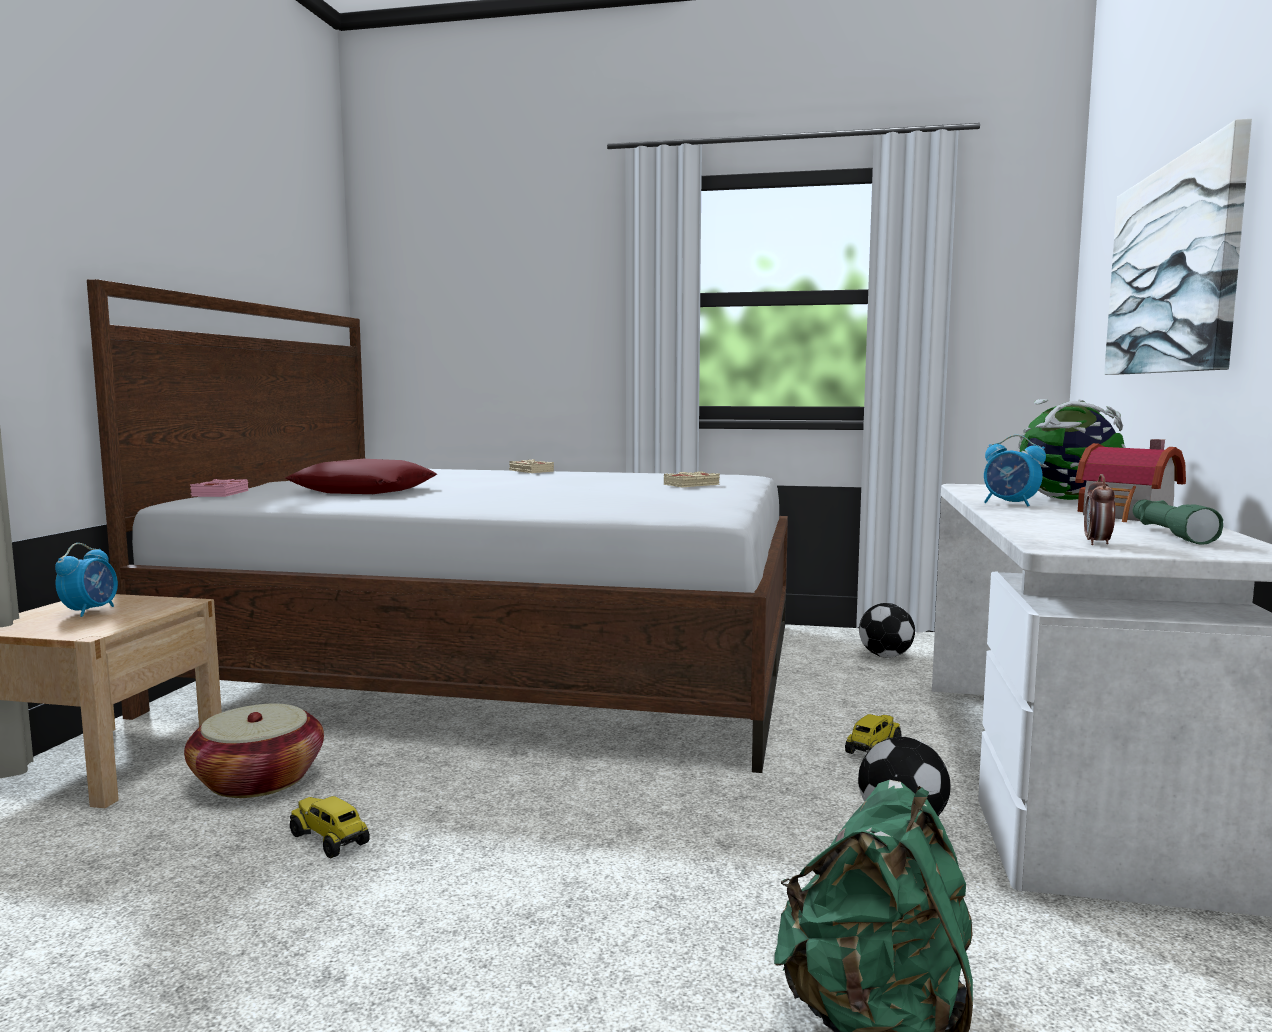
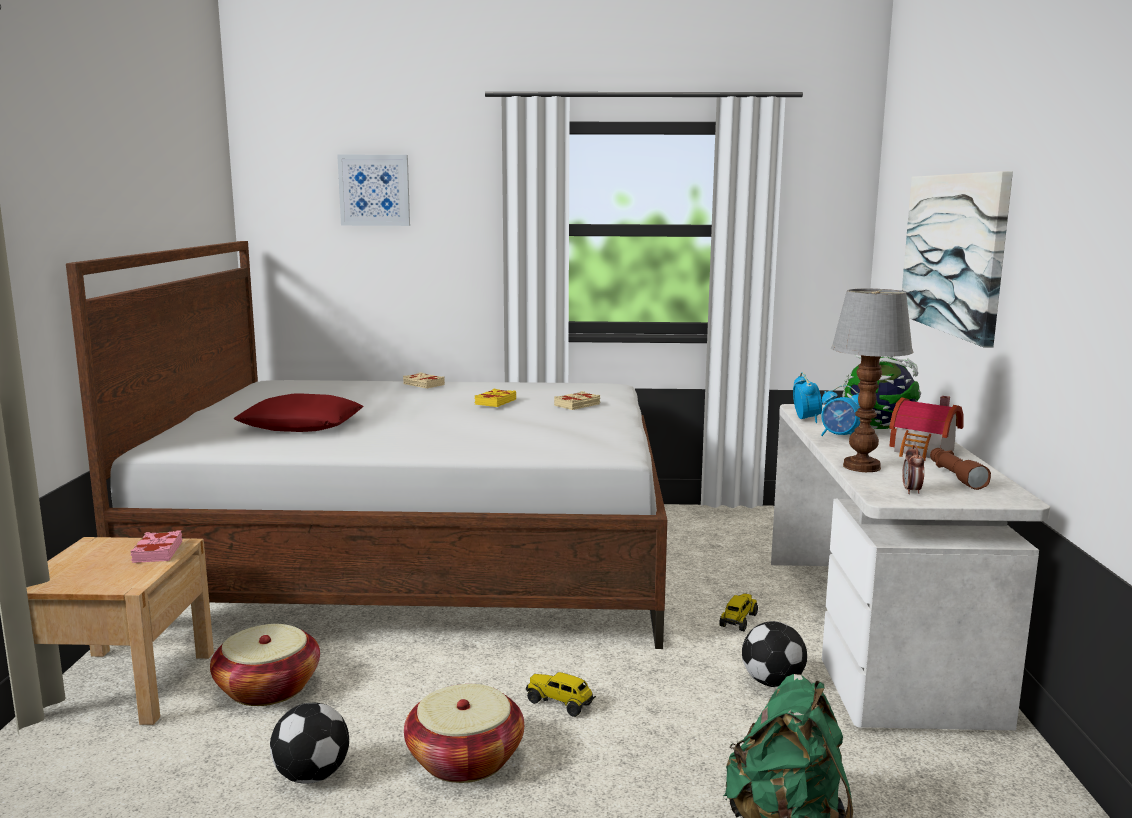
camera: 10 degrees left, 5 degrees up
alarm clock [55,543,118,617] -> alarm clock moved to [793,372,822,423]
pink book [190,479,249,497] -> pink book moved to [131,530,183,563]
toy truck [290,796,370,858] -> toy truck moved to [526,672,596,717]
football [859,603,915,658] -> football moved to [270,703,349,784]
green flashlight [1132,499,1223,545] -> brown flashlight [930,448,991,490]
none -> picture [337,155,410,226]
none -> basket [404,684,524,783]
none -> yellow book [474,389,516,407]
none -> table lamp [831,289,913,472]

